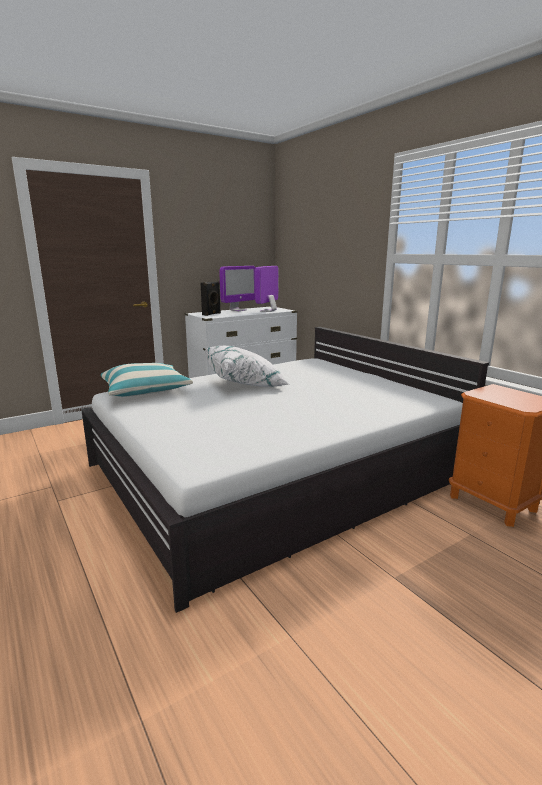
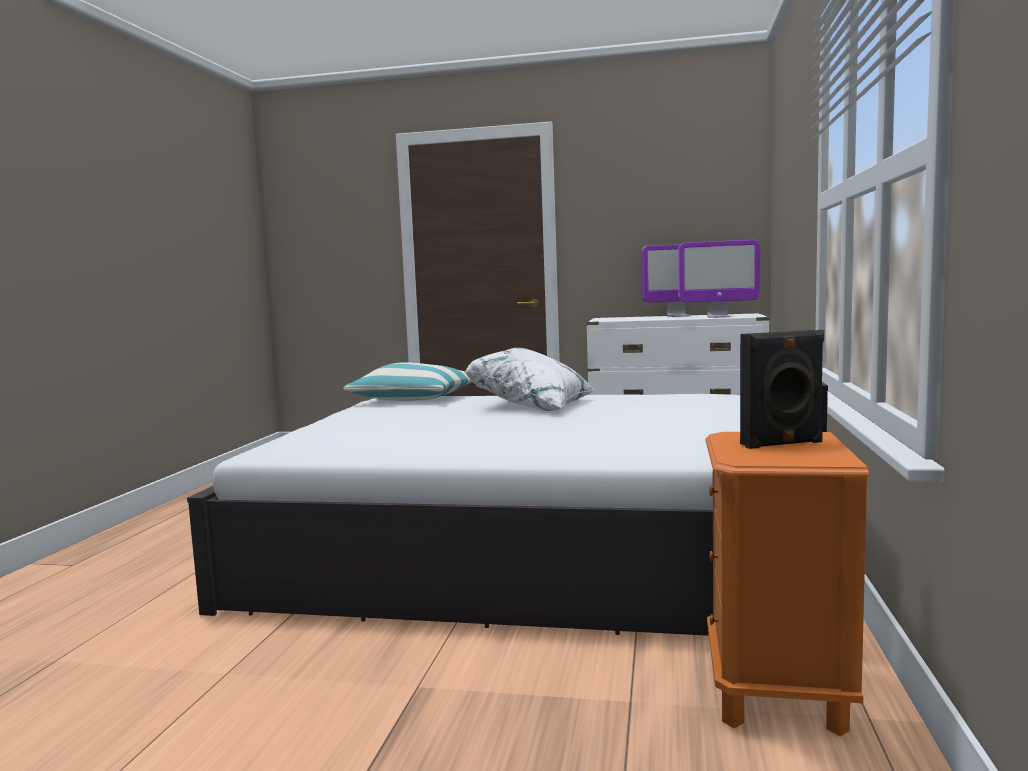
camera: 45 degrees right, 10 degrees down
black speaker [201,281,221,316] -> black speaker moved to [740,330,824,449]
monitor [255,266,278,312] -> monitor turned 150 degrees counterclockwise [678,240,760,318]

